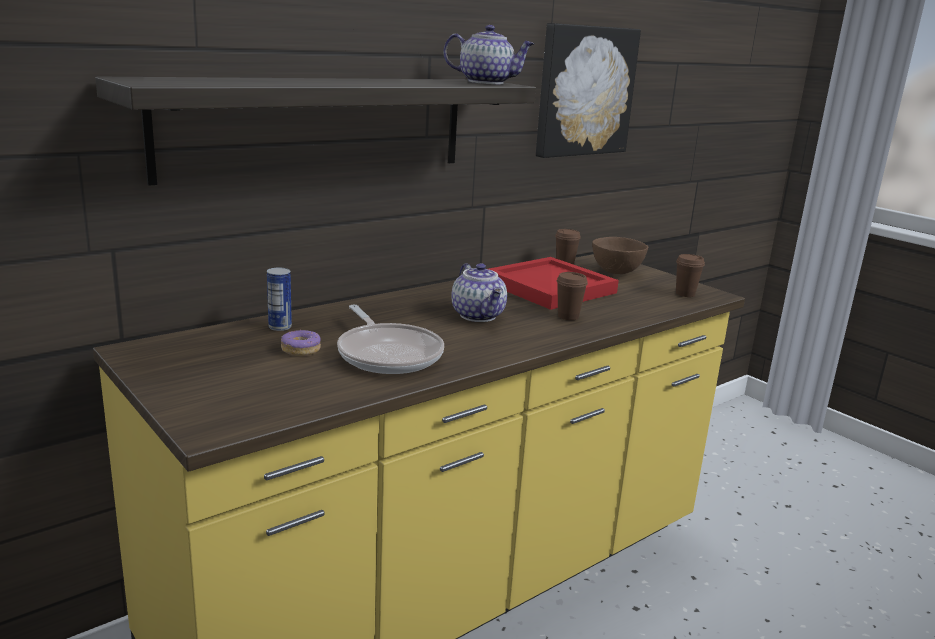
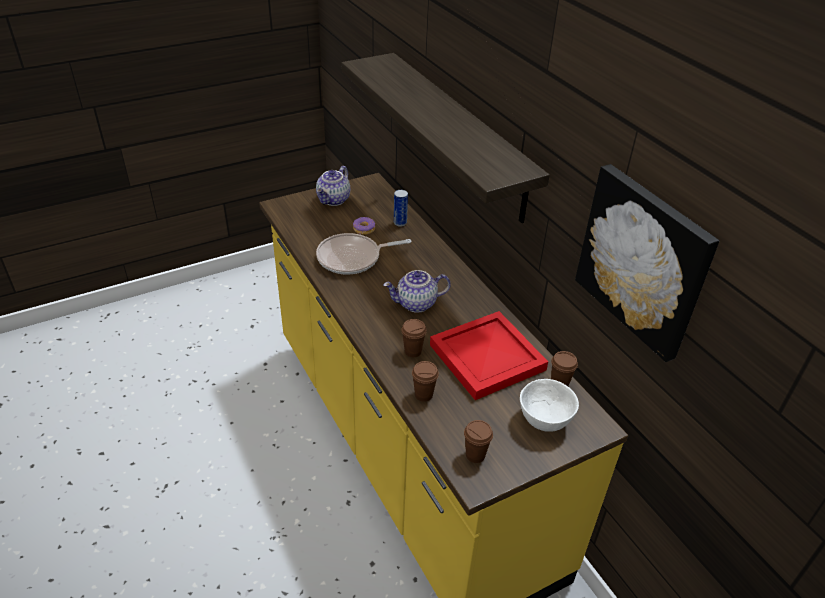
camera: 100 degrees right, 20 degrees up
teapot [444,25,535,84] -> teapot moved to [316,166,350,206]
brown bowl [592,237,648,274] -> white bowl [520,379,579,432]
none -> brown cup [412,361,439,402]

